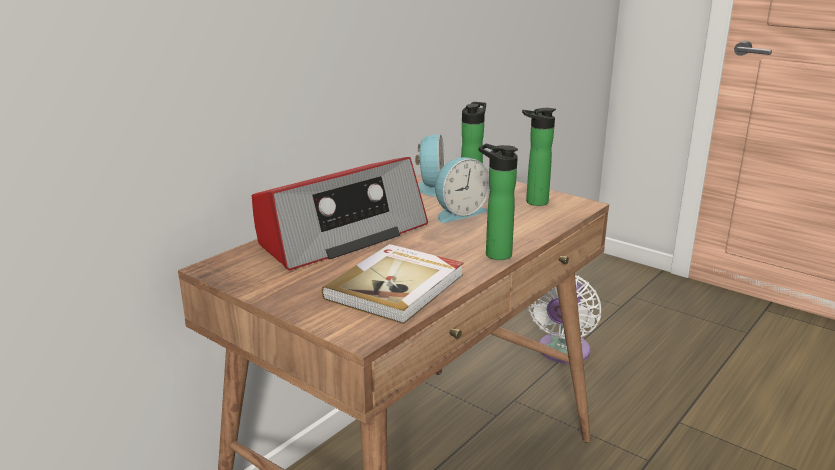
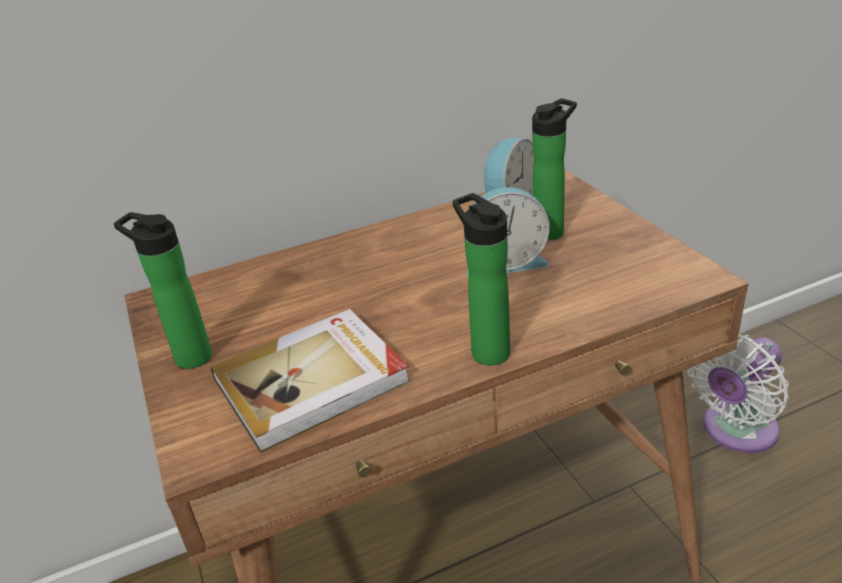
camera: 30 degrees right, 10 degrees up
radio [252,157,428,270] -> none
bottle [522,108,556,206] -> bottle moved to [114,212,212,369]

